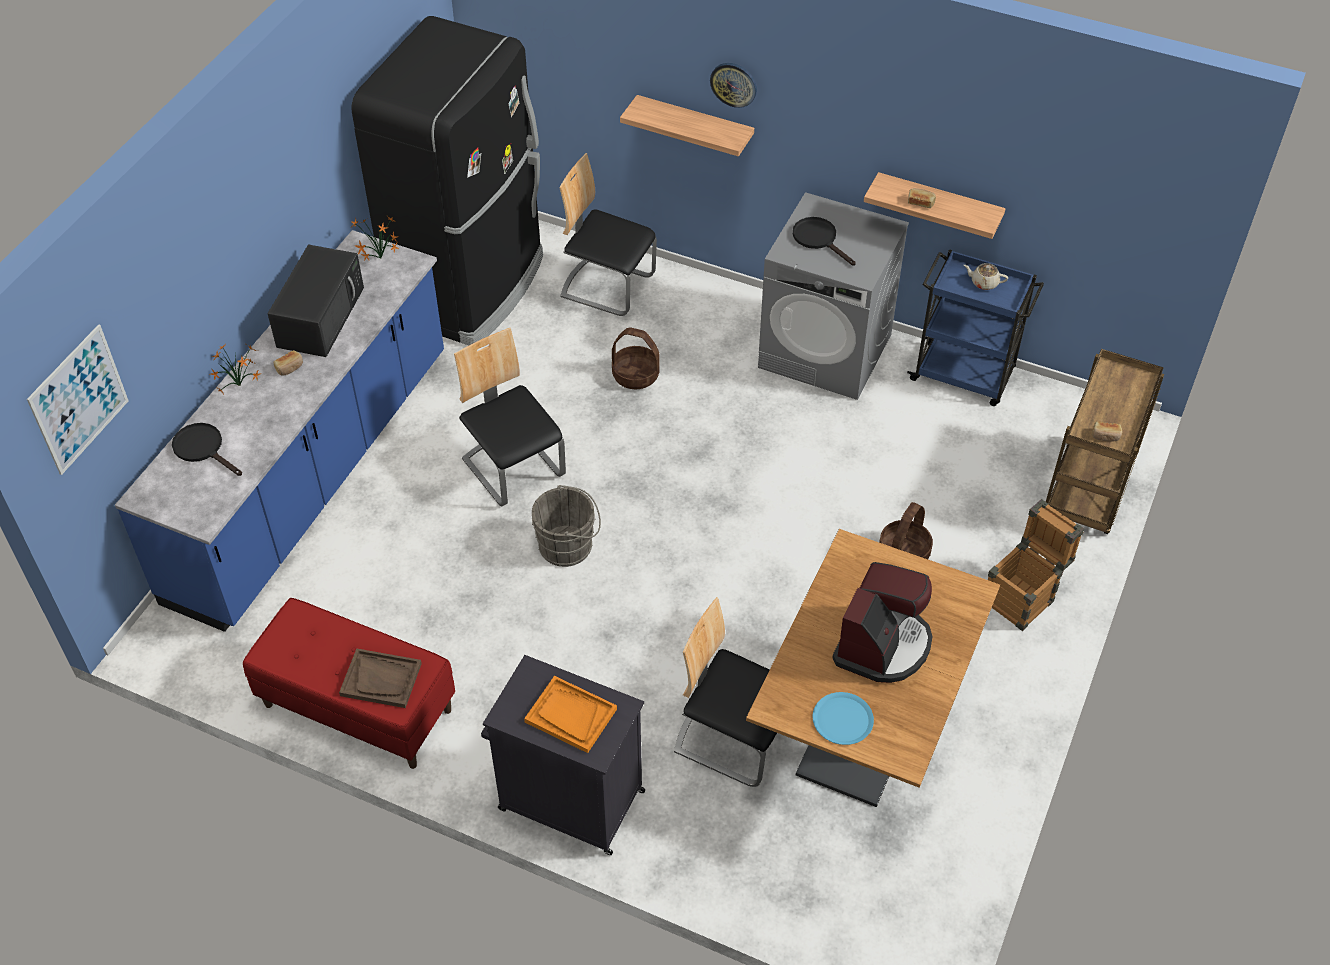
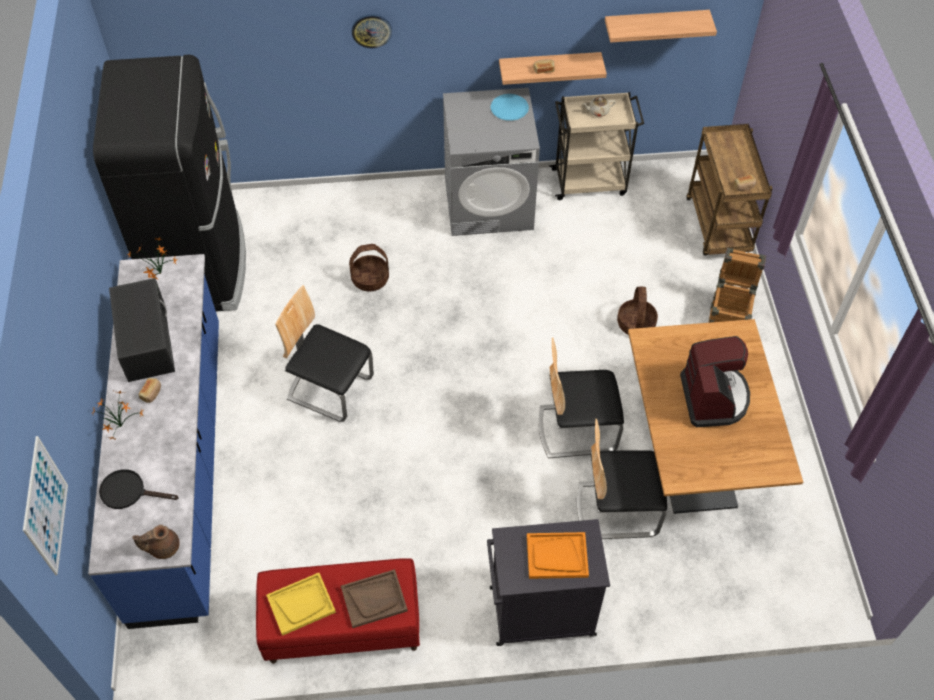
camera: 30 degrees left, 5 degrees up
grey bucket [532,485,601,567] -> none
chair [559,153,657,316] -> chair moved to [538,337,624,458]
shelf [620,95,754,156] -> shelf moved to [605,10,717,43]
black frying pan [793,217,856,265] -> none
blue plate [813,692,874,745] -> blue plate moved to [491,94,529,121]
blue cart [907,249,1044,406] -> beige cart [549,92,644,200]
none -> brown teapot [133,525,180,559]
none -> yellow tray [266,573,336,636]

